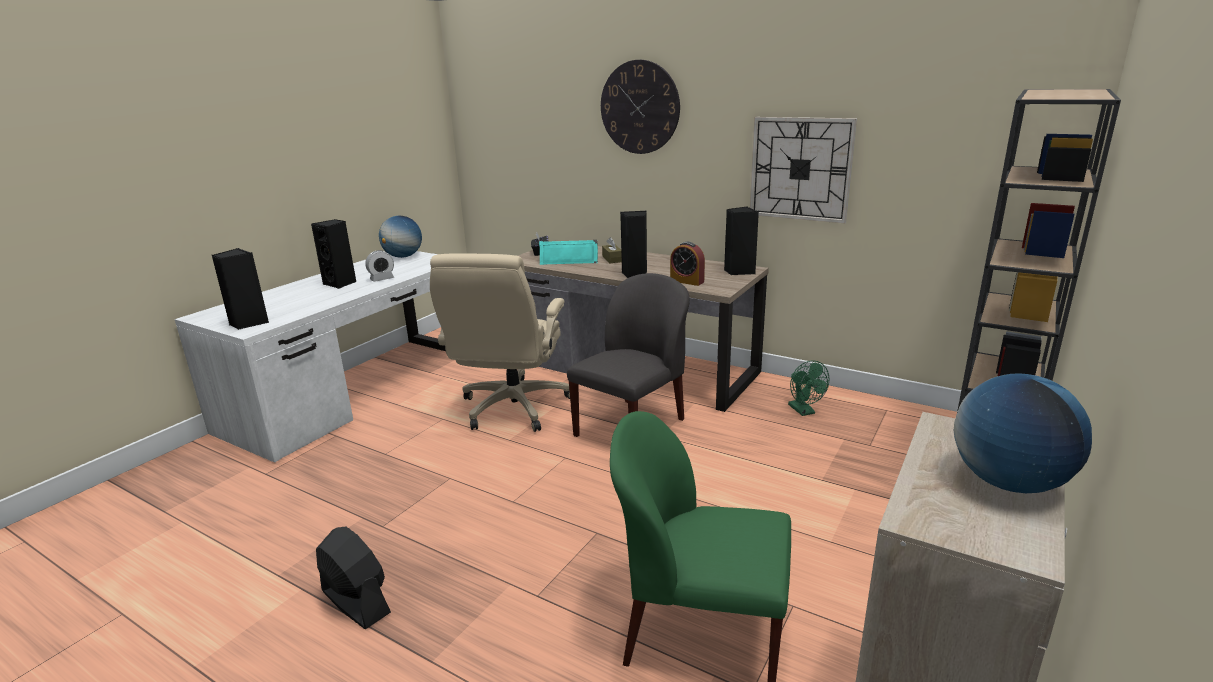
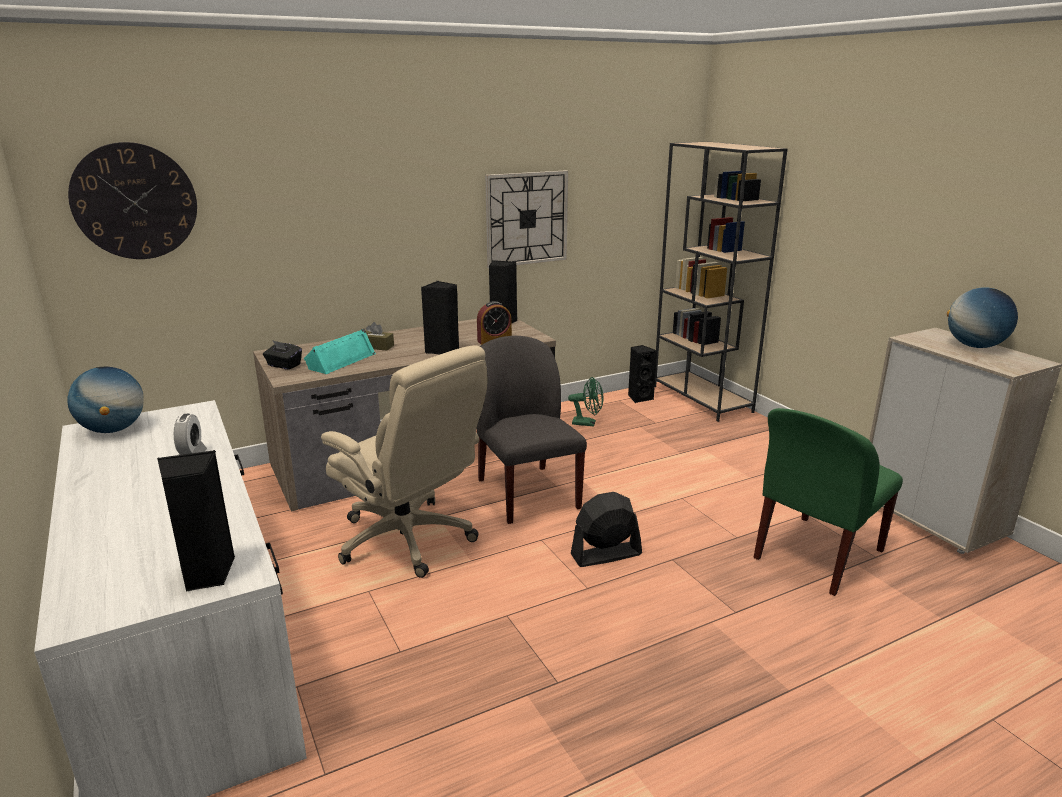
camera: 60 degrees left, 0 degrees up
black speaker [311,219,356,289] -> black speaker moved to [628,345,657,403]
black fan [316,526,391,629] -> black fan moved to [571,492,642,567]
wall clock [601,60,680,154] -> wall clock moved to [68,142,197,259]

